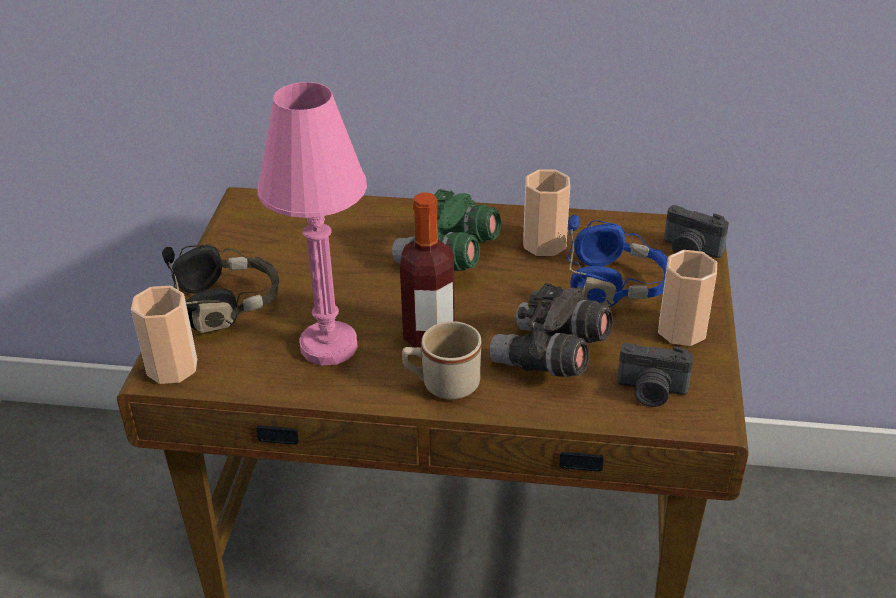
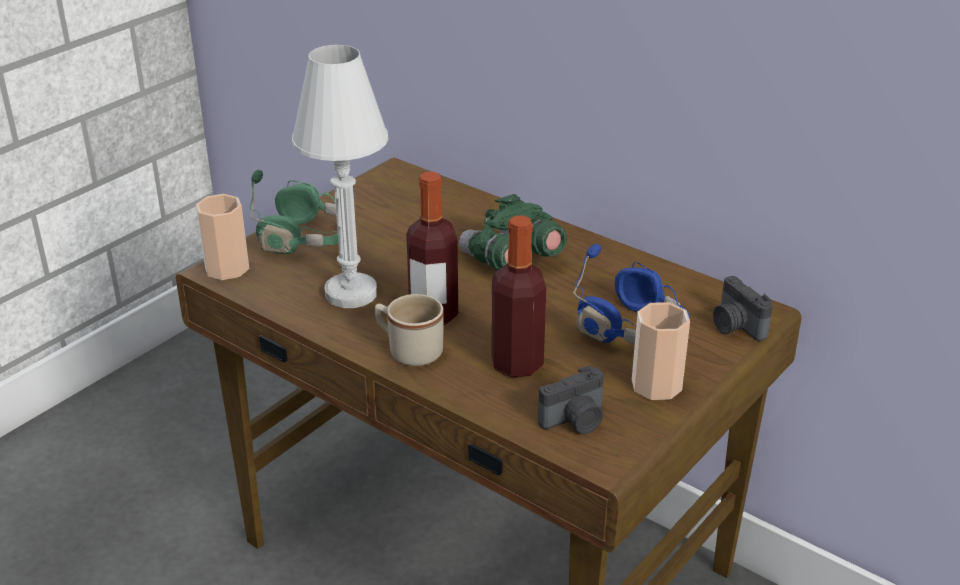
camera: 30 degrees right, 5 degrees down
black headphones [162,244,279,333] -> green headphones [250,170,338,254]
pink table lamp [257,82,367,365] -> white table lamp [292,45,388,308]
grey binoculars [490,283,613,377] -> bottle [491,215,546,378]
cup [523,169,570,256] -> none
camera [617,343,694,407] -> camera turned 75 degrees counterclockwise [538,366,604,434]

